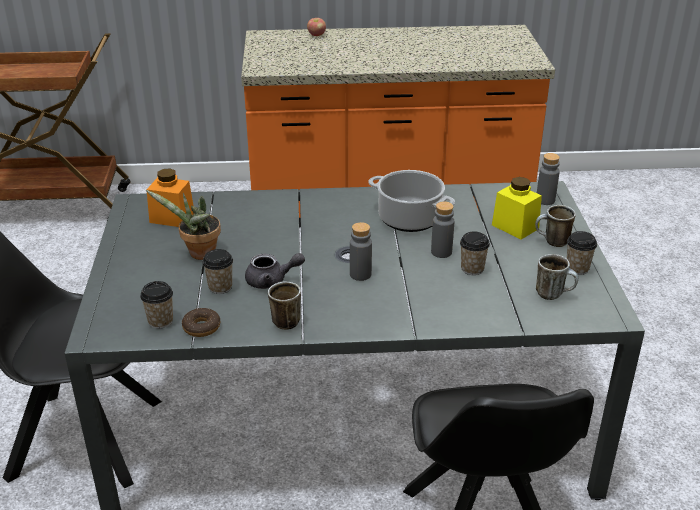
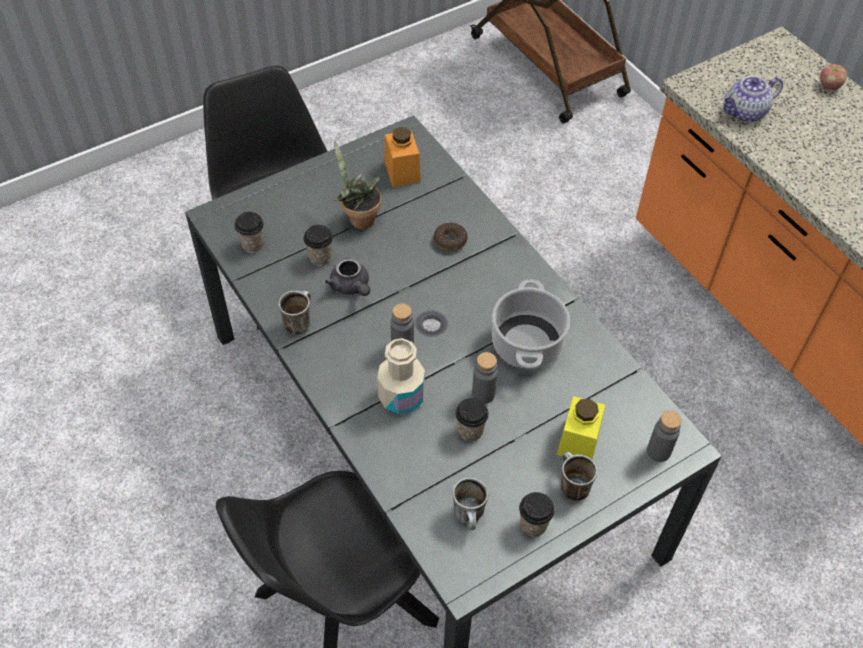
camera: 60 degrees right, 20 degrees up
donut [182,308,220,337] -> donut moved to [434,223,468,251]
none -> beige bottle [377,338,425,414]
none -> teapot [721,76,783,122]

